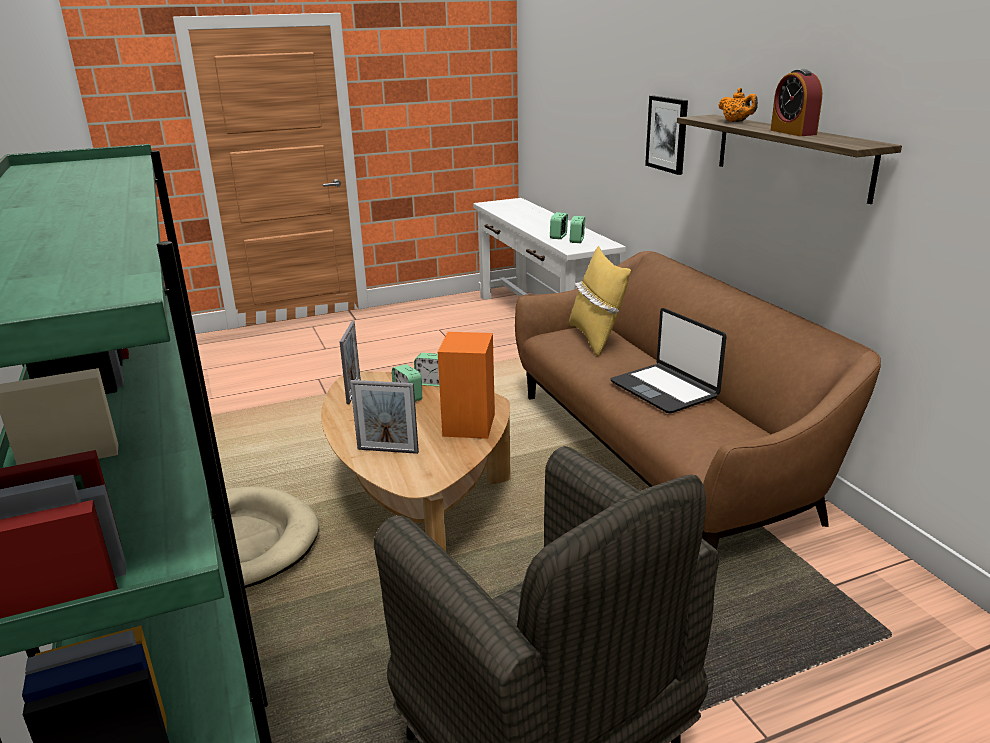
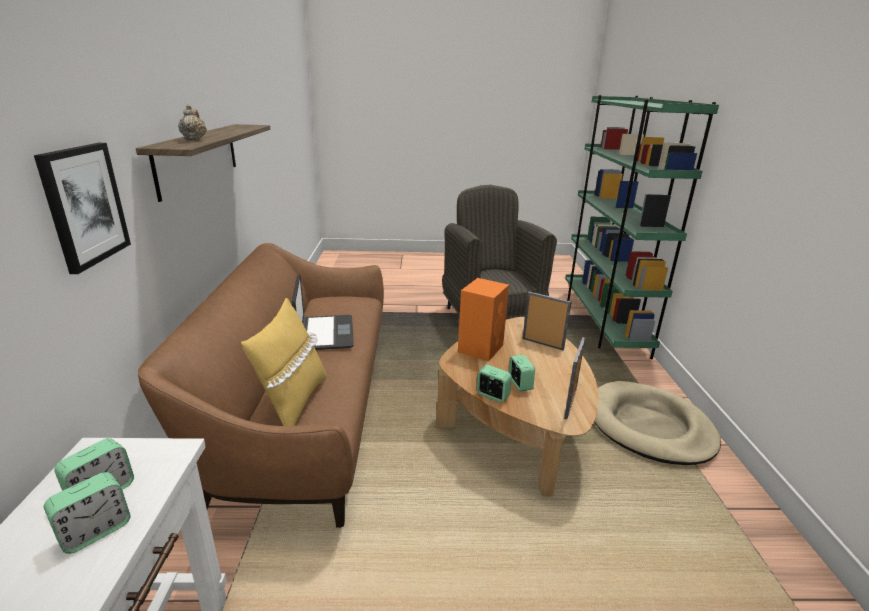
camera: 160 degrees left, 0 degrees up
orange teapot [718,88,758,122] -> beige teapot [178,105,207,140]
alarm clock [770,69,822,136] -> none

